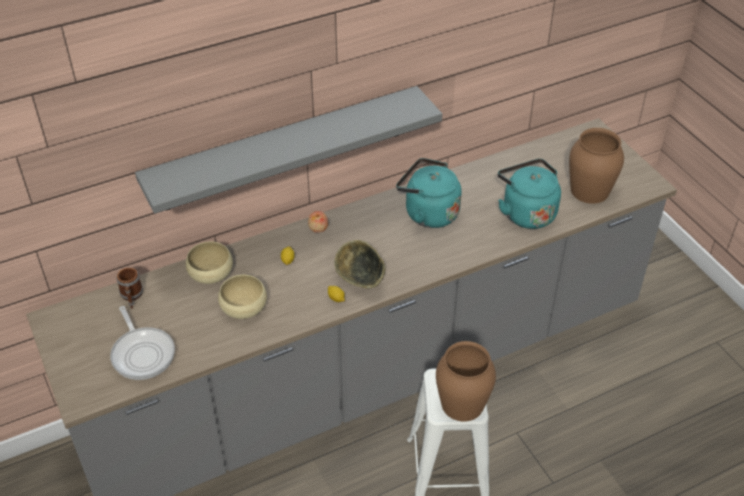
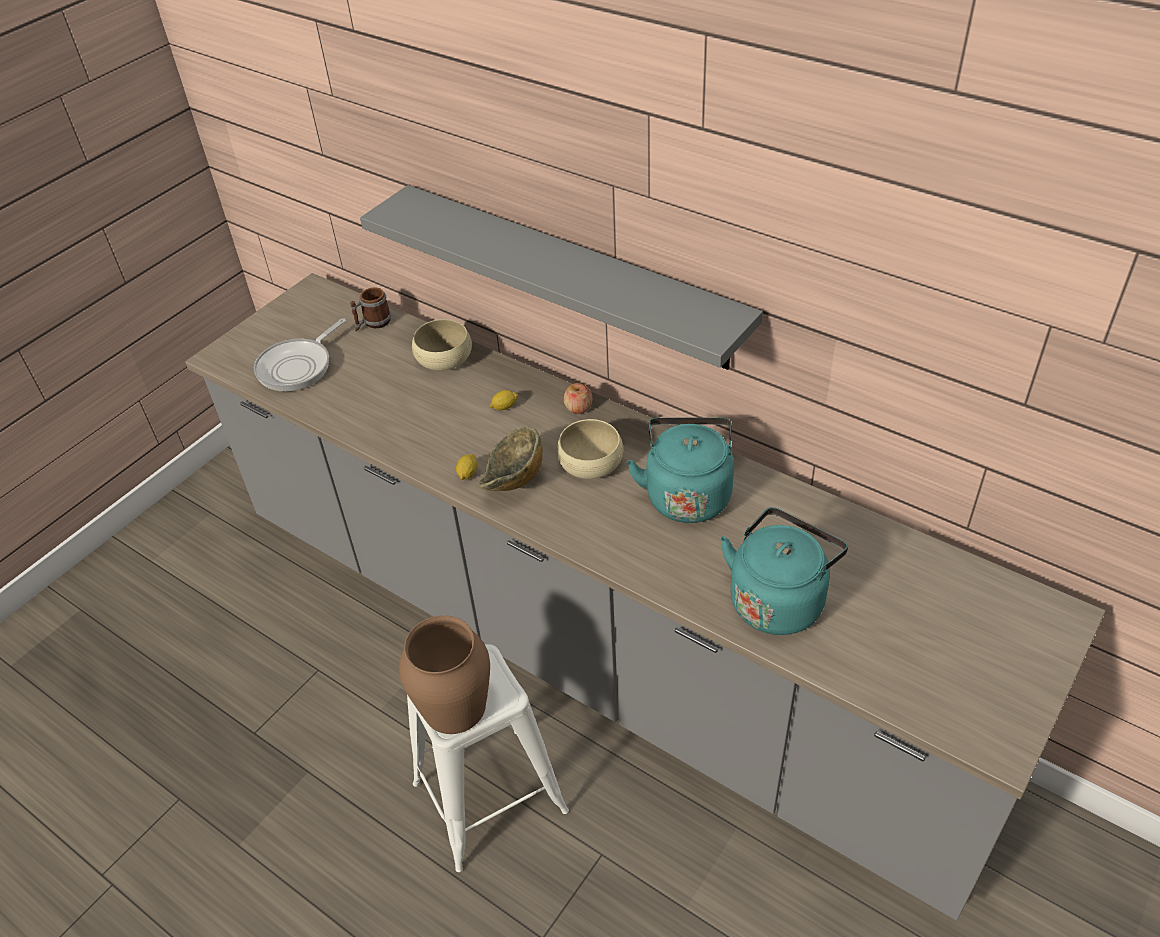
camera: 65 degrees right, 0 degrees up
beige bowl [218,275,267,319] -> beige bowl moved to [556,419,623,479]
brown vase [569,128,624,204] -> none

